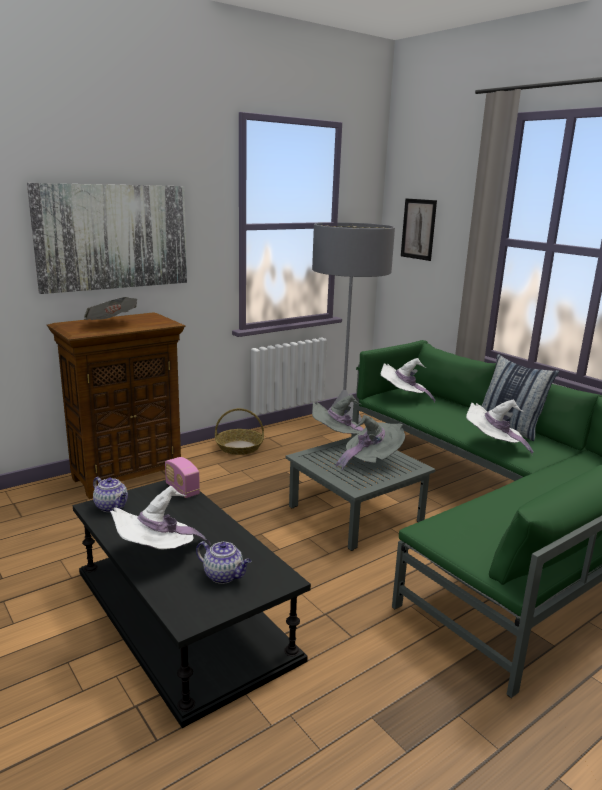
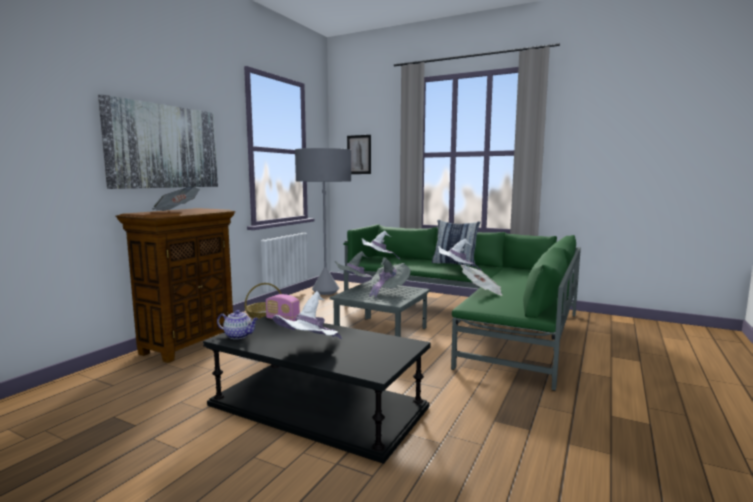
camera: 25 degrees left, 10 degrees down
teapot [196,541,251,584] -> none
none -> newspaper [461,265,502,296]

